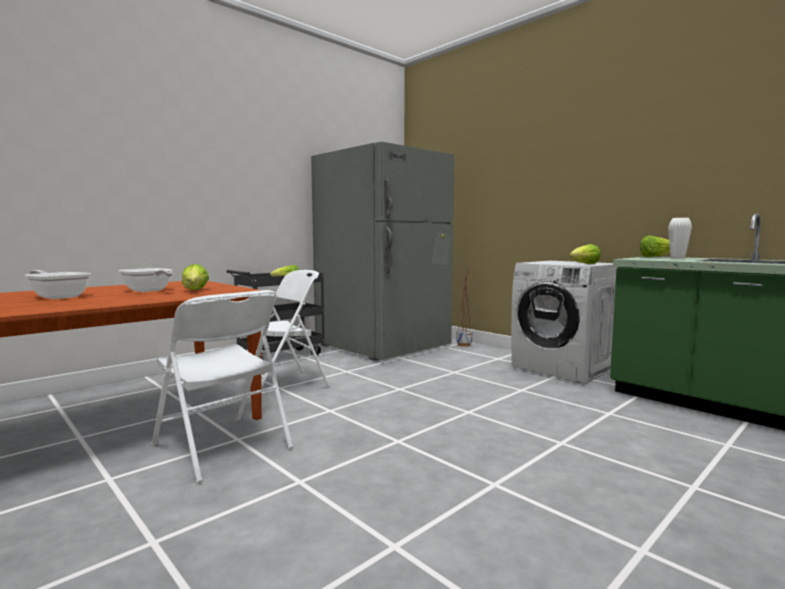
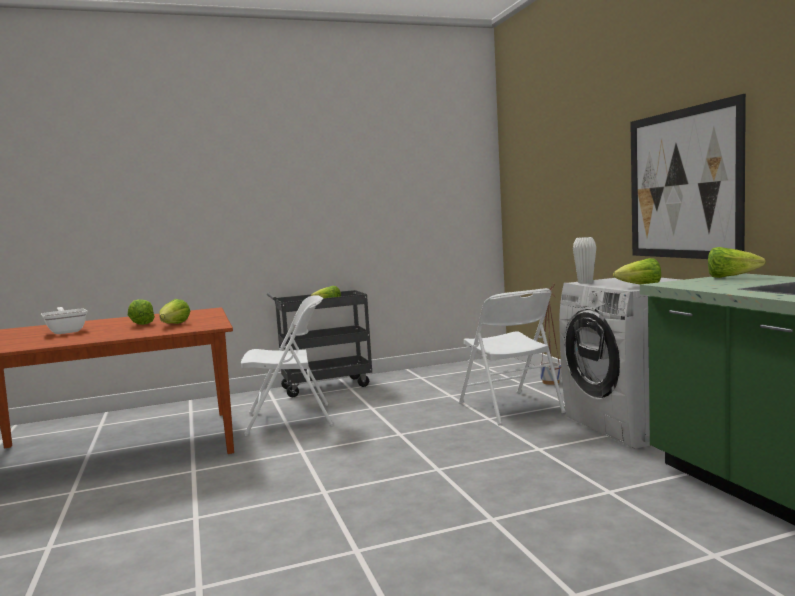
camera: 25 degrees right, 0 degrees up
frying pan [118,268,173,292] -> lettuce [128,299,155,325]
white chair [151,290,294,484] -> white chair moved to [459,288,566,426]
grey fridge [311,142,454,361] -> none
white vase [668,218,692,259] -> white vase moved to [573,237,596,284]
none -> picture [630,94,746,259]

